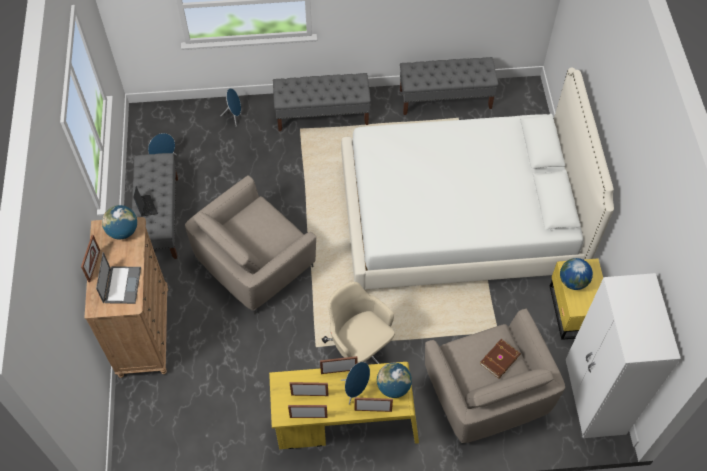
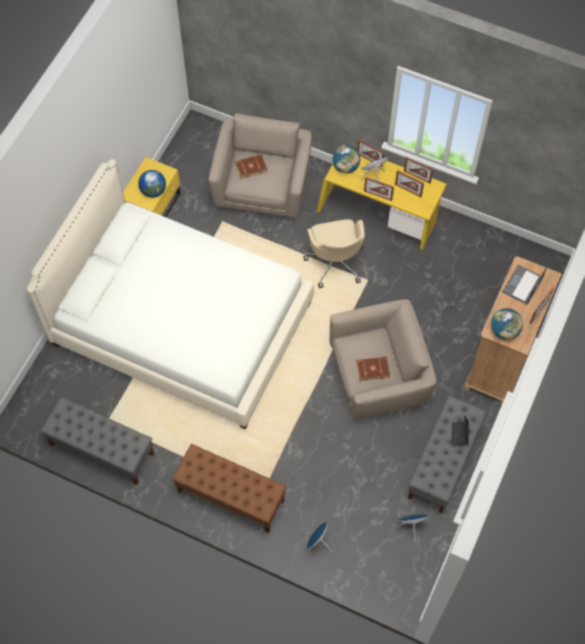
camera: 150 degrees left, 5 degrees up
grey bench [273,73,371,131] -> brown bench [172,444,286,534]
white wardrobe [566,273,681,438] -> none
none -> brown book [356,357,390,381]

